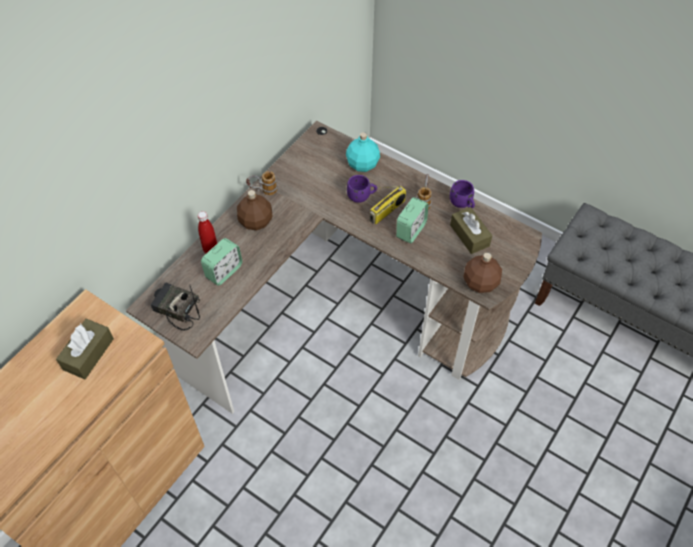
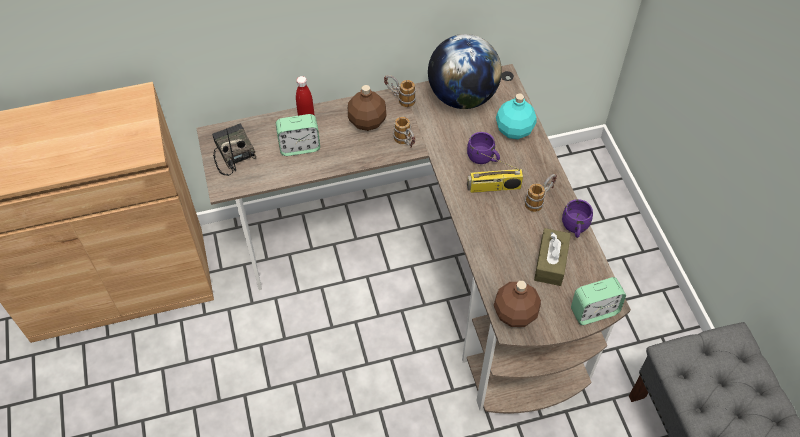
camera: 40 degrees right, 0 degrees up
brown tissue box [56,319,114,379] -> none
alarm clock [396,197,429,243] -> alarm clock moved to [571,277,626,325]
none -> mug [393,117,415,149]
none -> globe [428,34,502,109]

